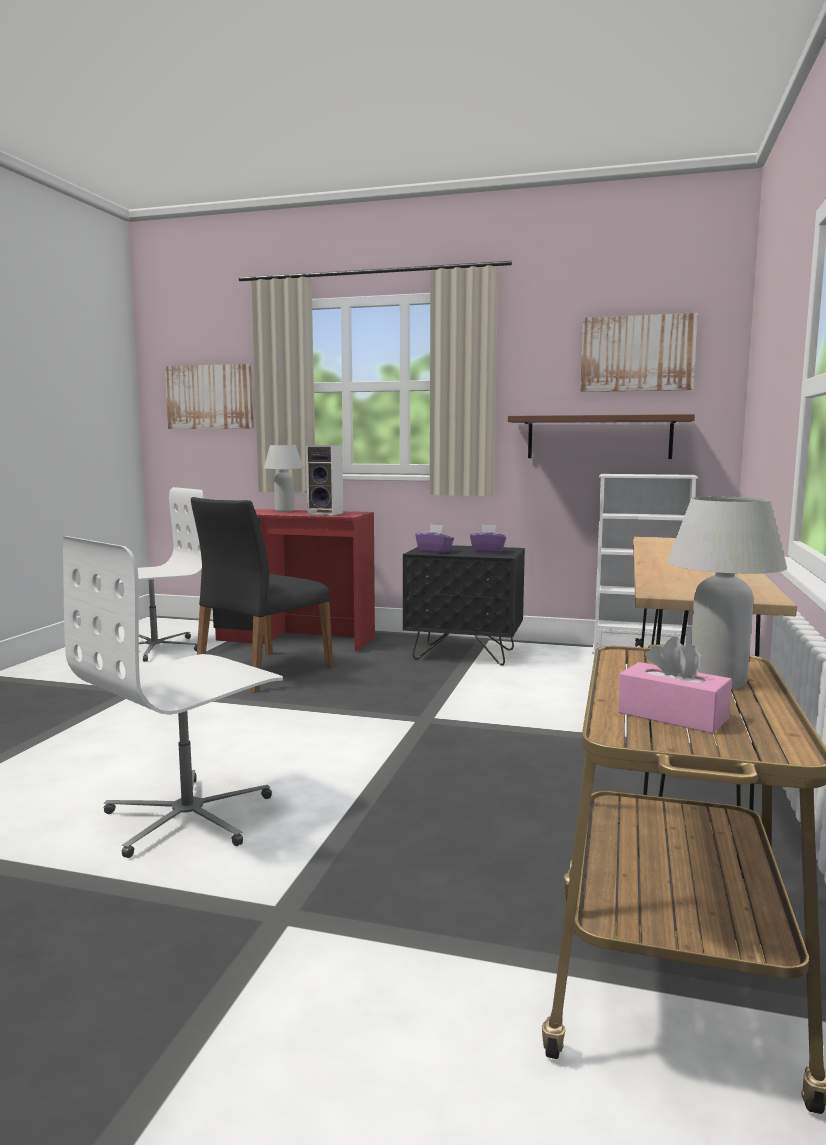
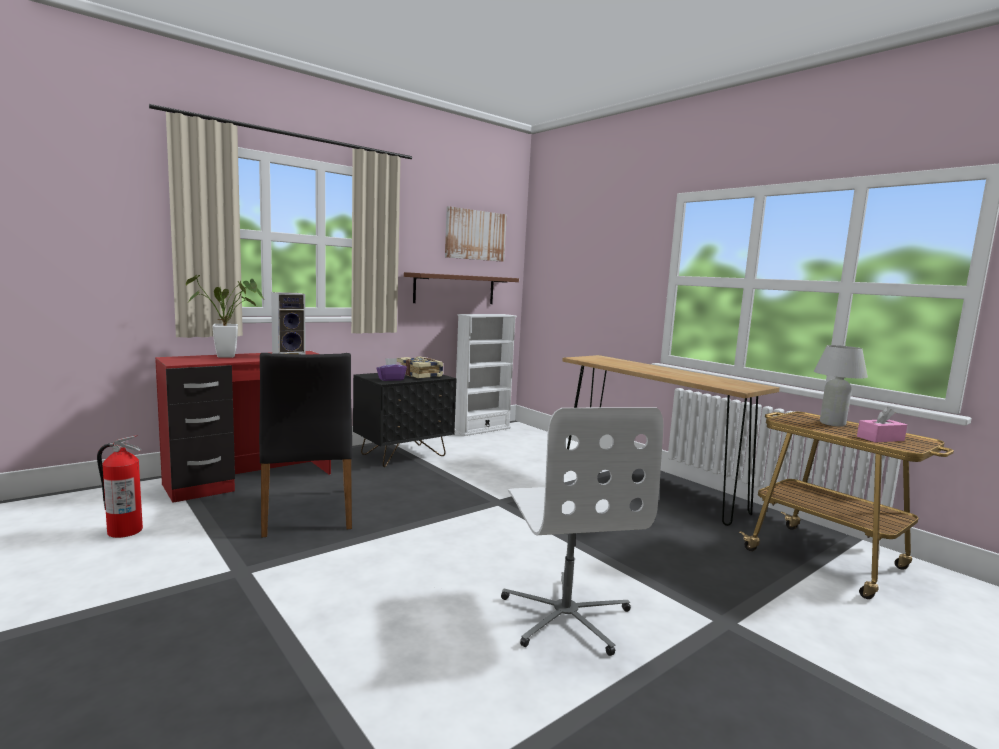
camera: 55 degrees left, 0 degrees up
white office chair [96,487,204,662] -> fire extinguisher [97,435,143,538]
picture [165,364,254,429] -> none
white table lamp [264,445,303,512] -> potted plant [186,275,264,357]
purple tissue box [470,525,506,553] -> book [397,356,444,378]

